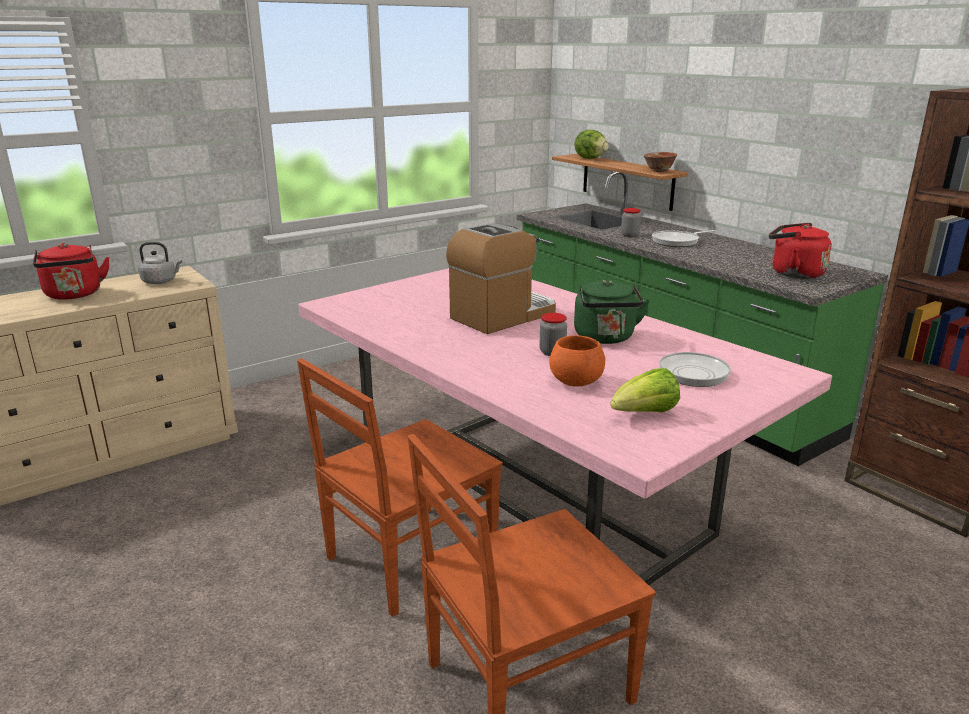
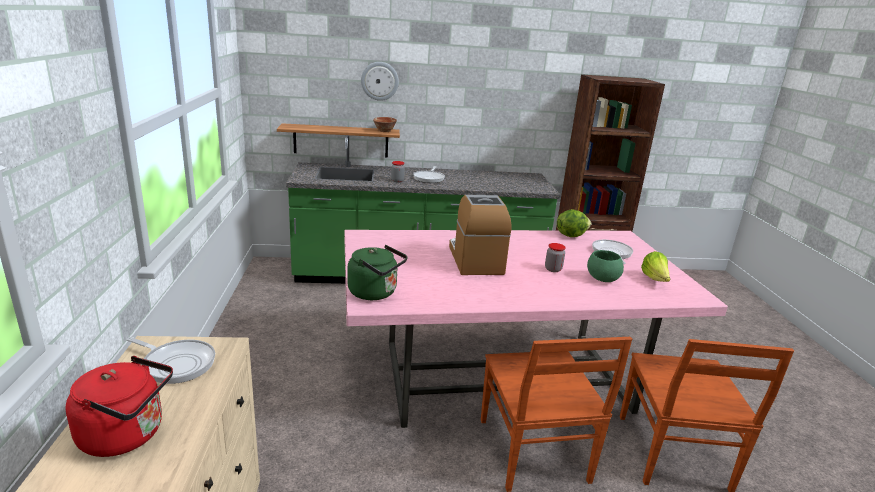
camera: 60 degrees left, 0 degrees up
grey kettle [138,242,182,284] -> frying pan [126,337,215,384]
orange bowl [549,335,605,386] -> green bowl [587,250,624,282]
lettuce [574,130,609,159] -> lettuce moved to [557,209,591,237]
green kettle [574,279,650,344] -> green kettle moved to [347,245,407,300]
red kettle [769,223,832,279] -> none
none -> wall clock [361,62,399,101]

